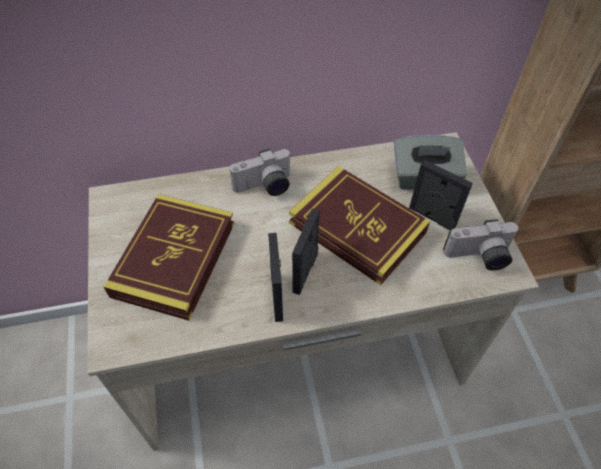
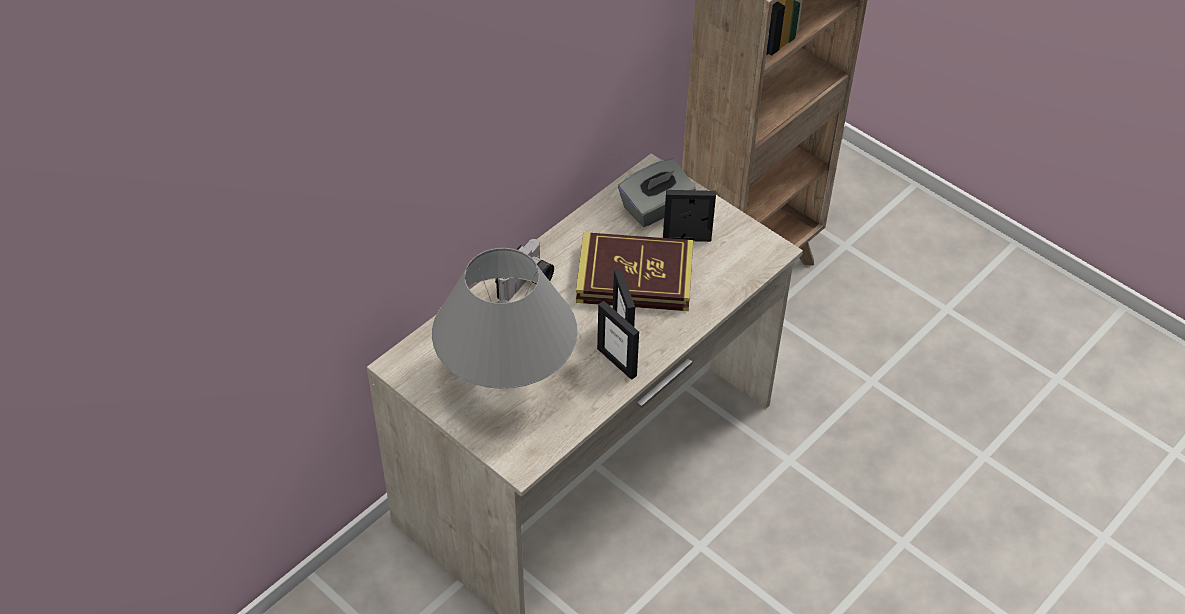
camera: 35 degrees left, 5 degrees down
book [104,194,234,320] -> grey table lamp [432,248,577,389]
camera [443,219,518,271] -> none

